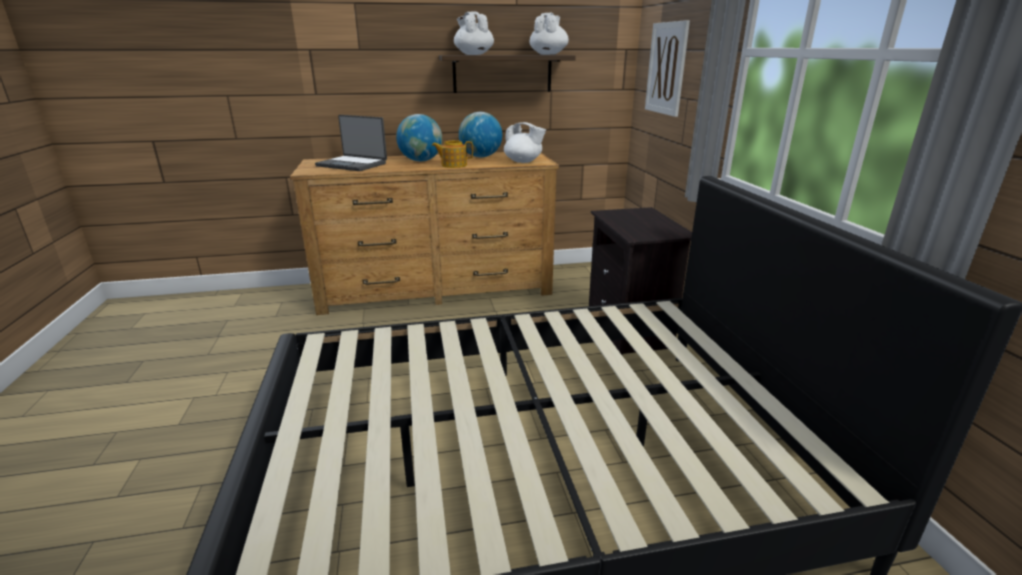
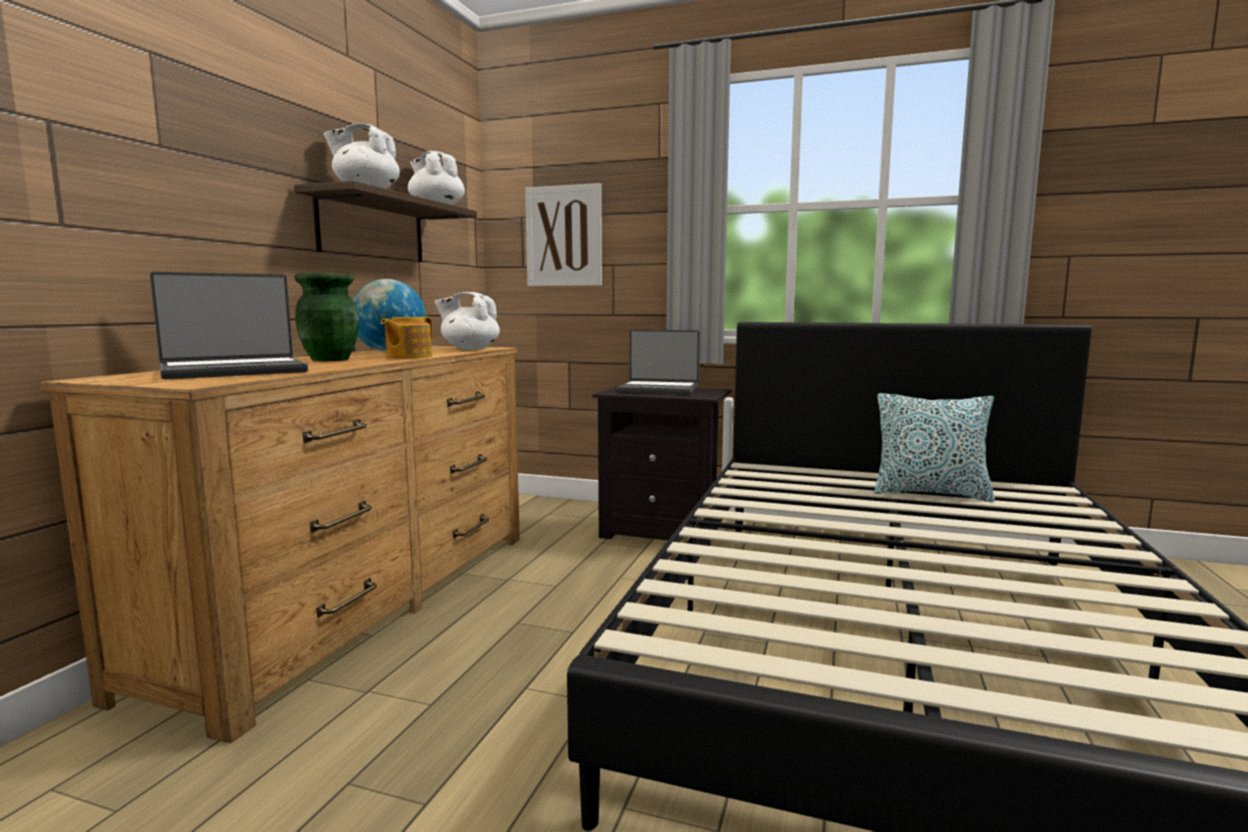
camera: 60 degrees left, 15 degrees down
globe [396,114,442,162] -> green vase [294,273,359,361]
white teapot [504,122,546,163] -> white teapot turned 135 degrees counterclockwise [435,292,500,350]
none -> laptop [617,330,700,394]
none -> pillow [874,393,995,502]

